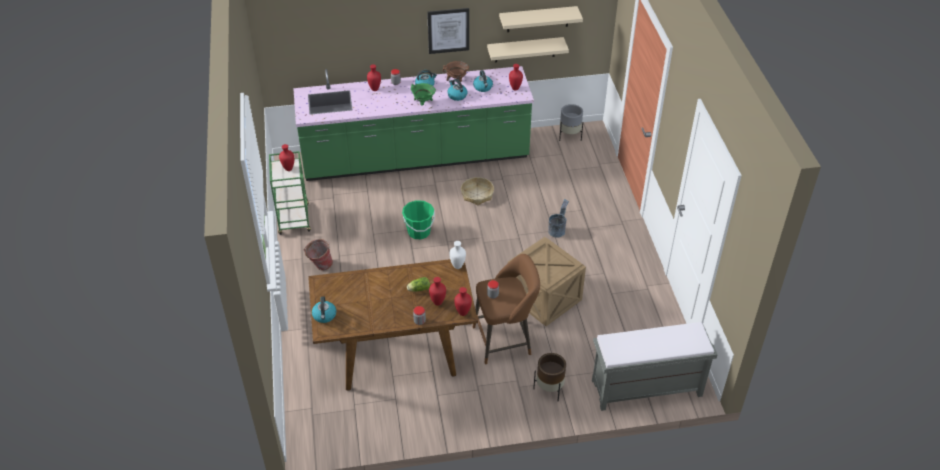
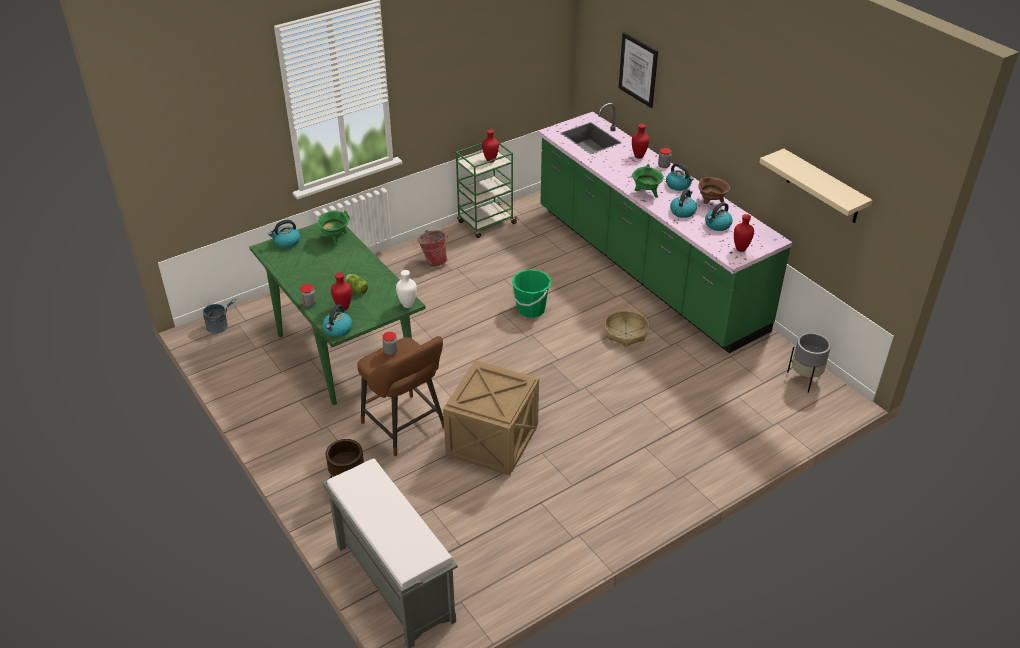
camera: 65 degrees right, 5 degrees down
brown dining table [308,259,478,390] -> green dining table [249,223,426,405]
picture [427,8,469,54] -> picture moved to [619,32,658,108]
red vase [454,287,472,316] -> kettle [322,304,353,337]
beige shelf [487,37,569,62] -> none
grey bucket [548,199,569,238] -> grey bucket moved to [203,299,236,334]
none -> green cooking pot [317,211,350,246]

